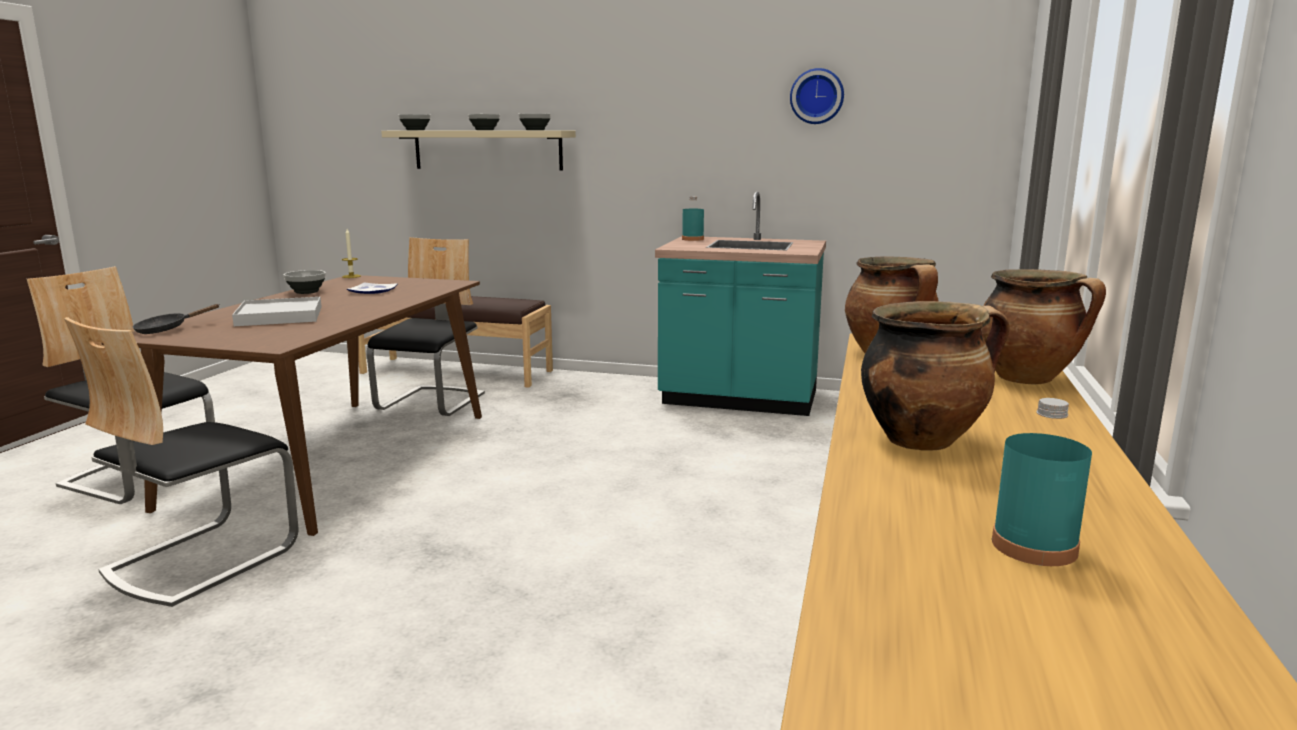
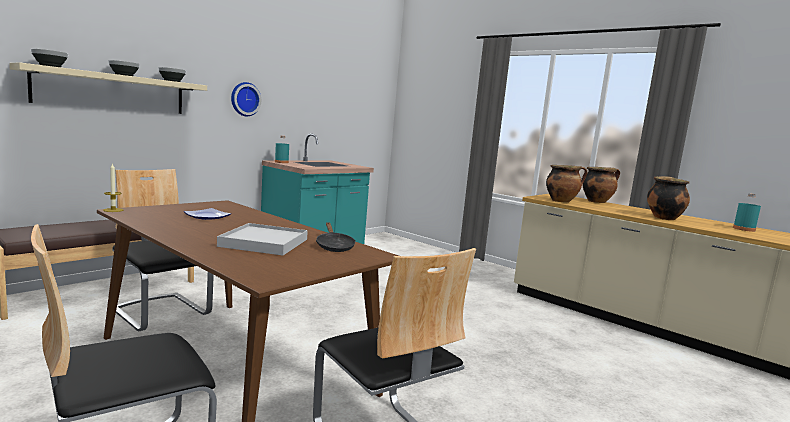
camera: 65 degrees left, 5 degrees down
black frying pan [132,304,220,334] -> black frying pan moved to [316,222,356,252]
bowl [284,270,326,294] -> none
wall clock [790,68,844,124] -> wall clock moved to [231,82,261,116]

